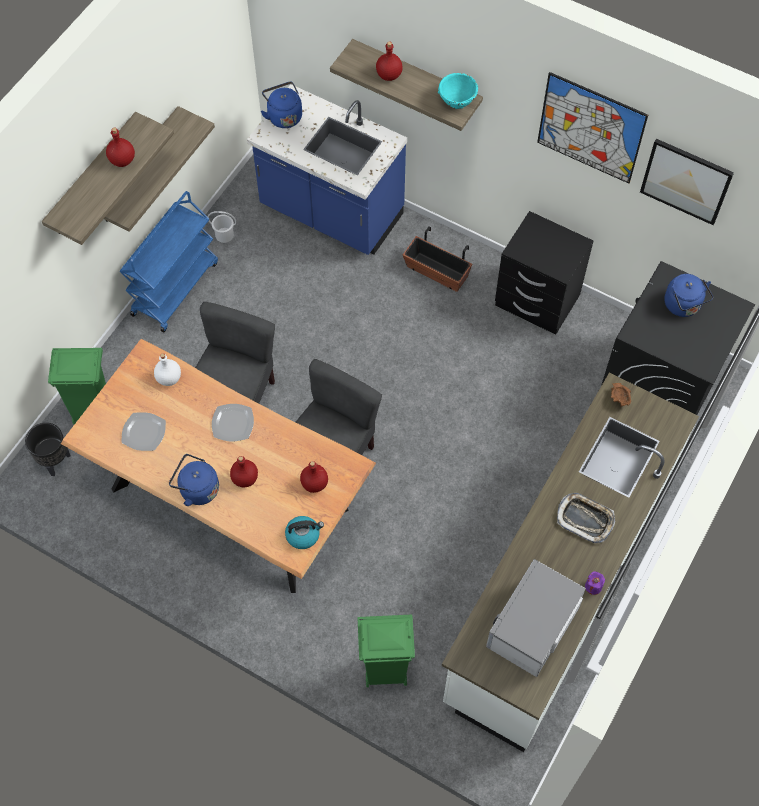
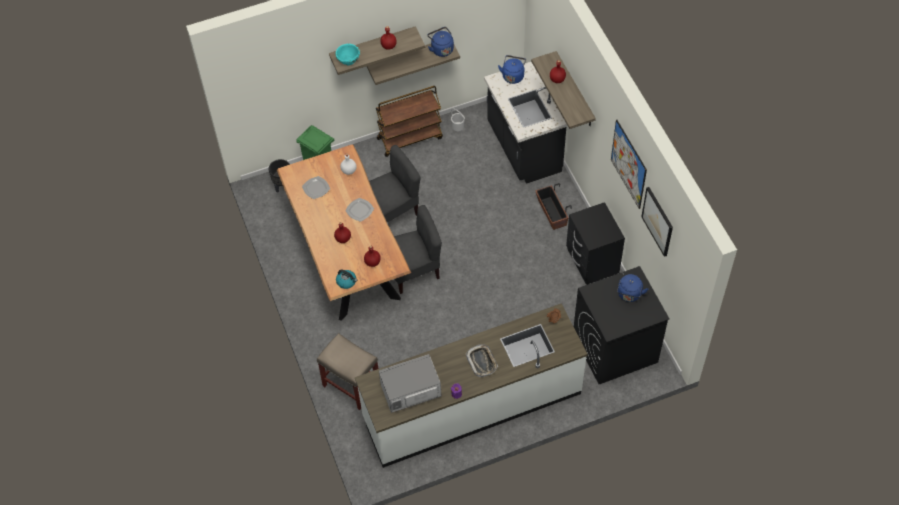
camera: 40 degrees right, 5 degrees down
blue cart [120,191,218,332] -> brown cart [376,86,443,157]
blue kettle [169,454,219,506] -> blue kettle moved to [428,27,454,57]
blue counter [247,84,407,255] -> black counter [484,62,567,184]
green trash can [358,615,415,687] -> beige stool [317,333,379,410]
turquoise bowl [438,73,478,109] -> turquoise bowl moved to [336,44,360,65]

